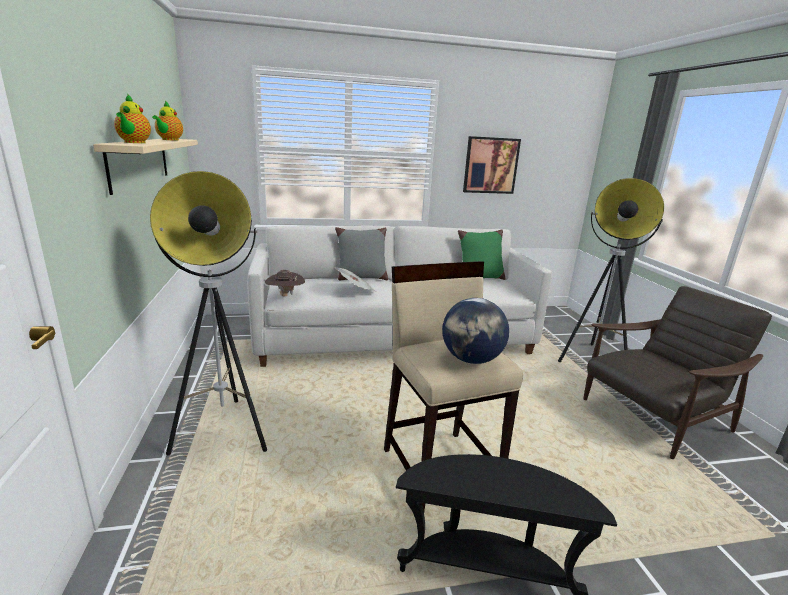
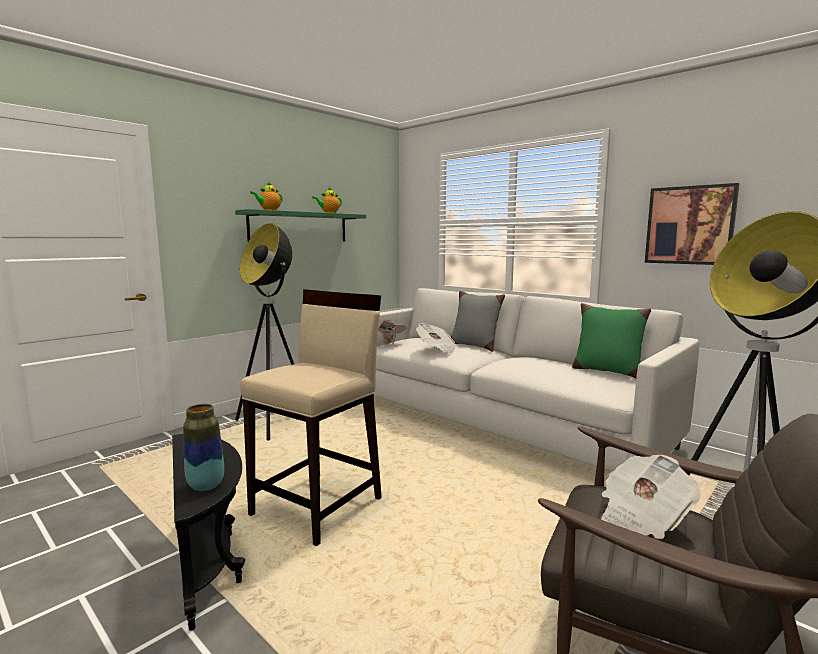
camera: 55 degrees right, 10 degrees down
beige shelf [93,139,198,195] -> green shelf [235,209,366,241]
globe [442,298,509,364] -> none
none -> vase [183,404,224,491]
none -> newspaper [601,455,700,539]

